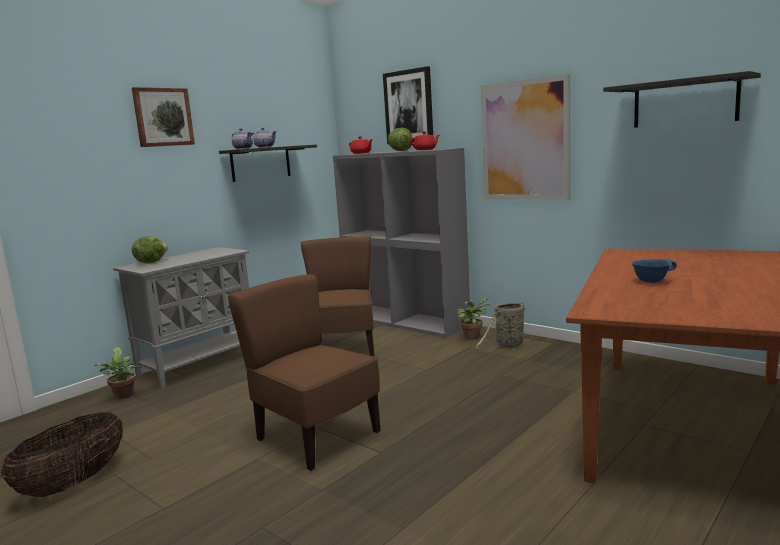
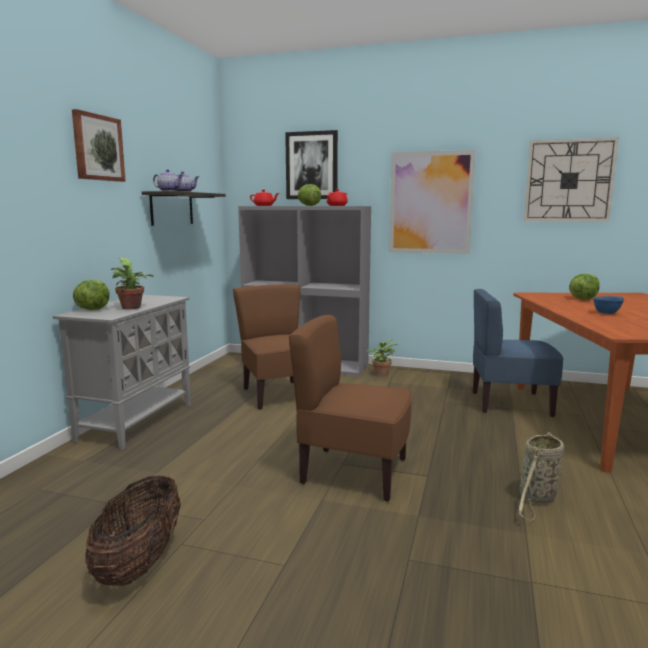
camera: 25 degrees left, 0 degrees up
potted plant [95,347,142,399] -> potted plant moved to [111,258,154,309]
basket [476,302,533,352] -> basket moved to [519,432,564,521]
shelf [603,71,761,128] -> wall clock [524,137,619,222]
none -> blue chair [473,289,564,417]
none -> lettuce [569,274,600,299]

